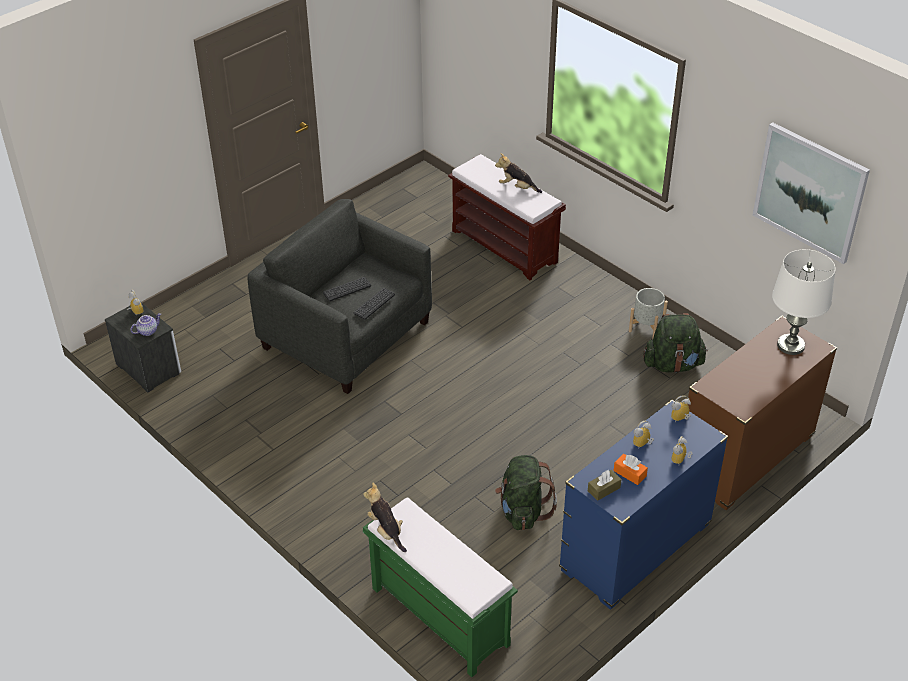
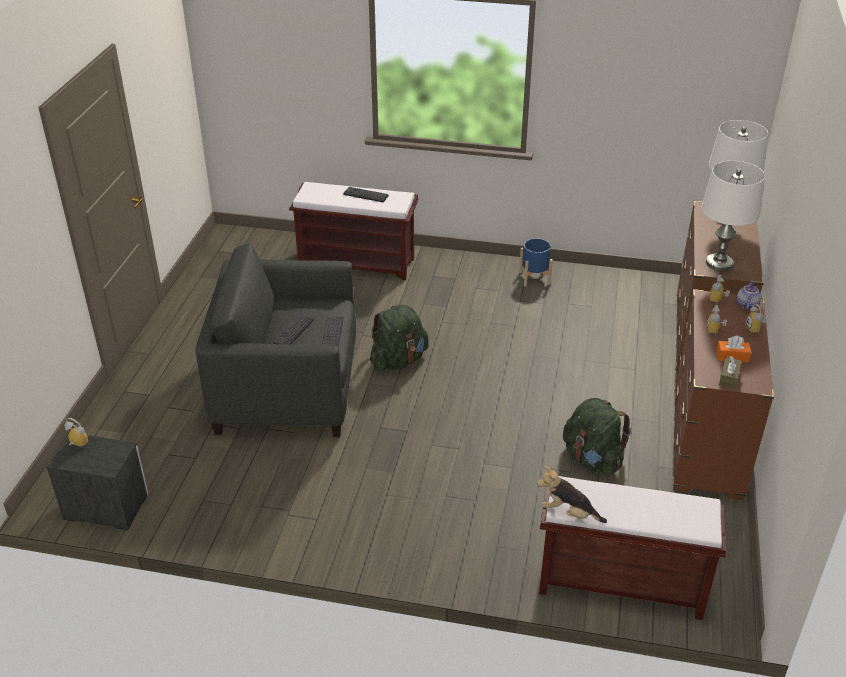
camera: 35 degrees left, 5 degrees down
teapot [130,313,161,336] -> teapot moved to [737,280,761,309]
green bench [363,497,518,677] -> brown bench [539,476,726,620]
plush toy [495,153,542,193] -> keyboard [343,187,389,202]
blue dresser [559,400,728,610] -> brown dresser [673,289,774,500]
grey planter [629,288,668,339] -> blue planter [519,238,553,286]
green backpack [643,313,708,373] -> green backpack moved to [370,305,429,371]
picture [753,122,870,264] -> none
none -> white table lamp [701,161,765,271]

